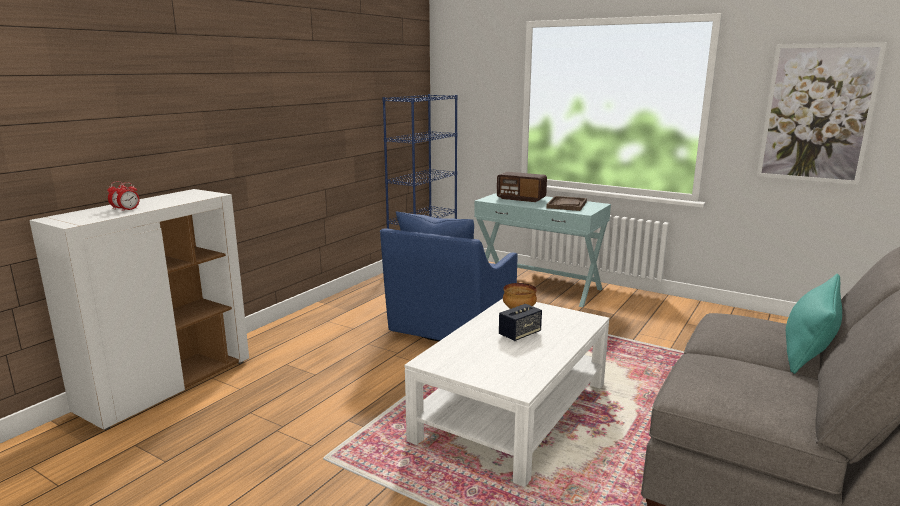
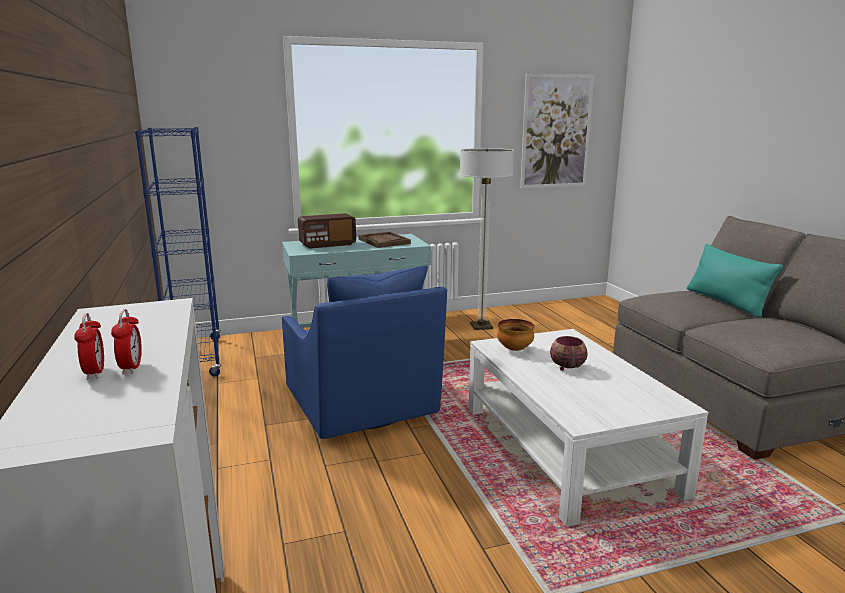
camera: 50 degrees left, 0 degrees up
speaker [499,304,542,341] -> bowl [550,336,588,371]
none -> floor lamp [460,148,514,330]

